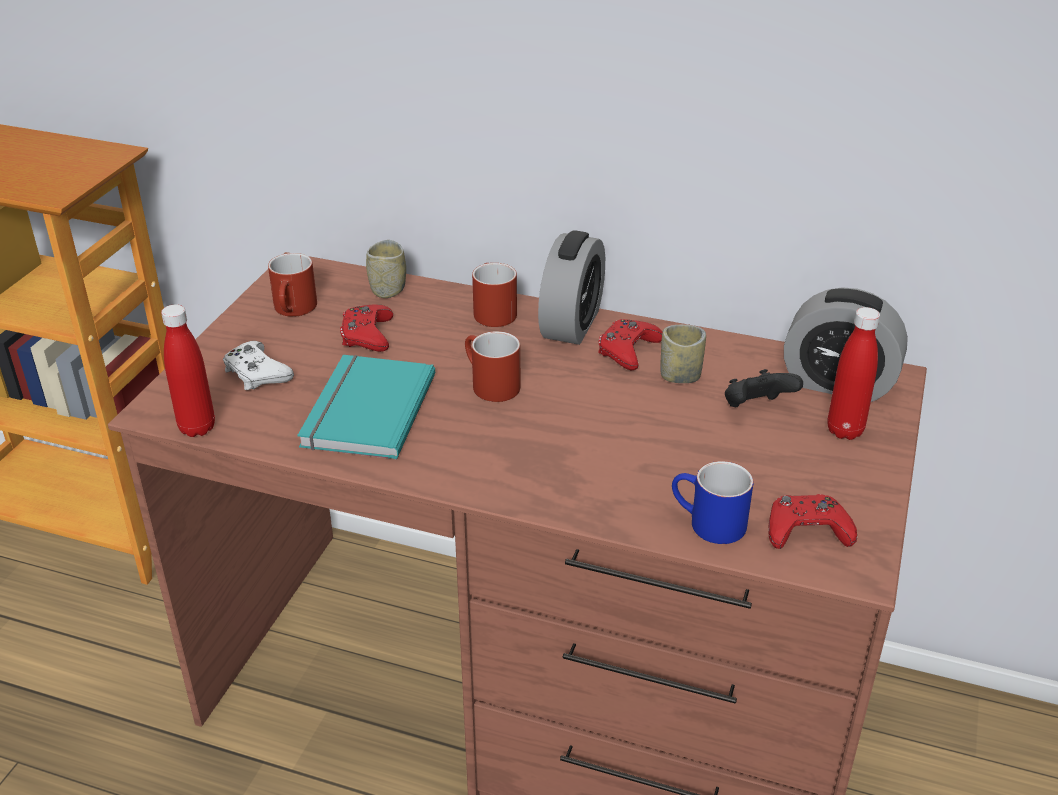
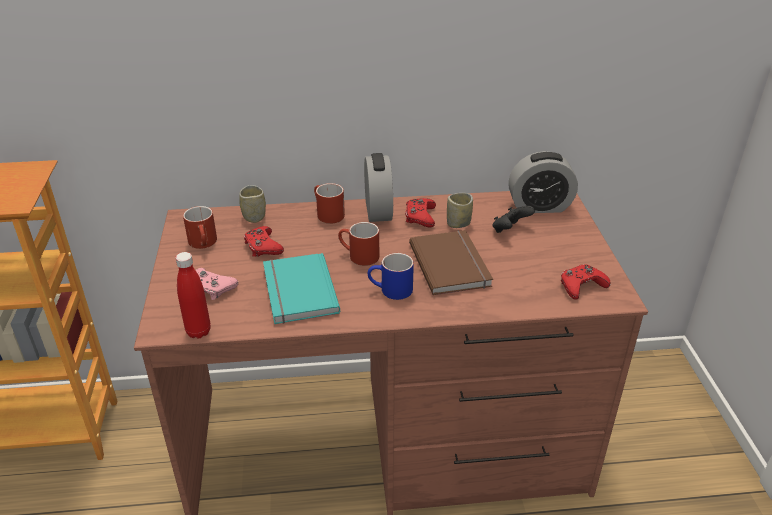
camera: 25 degrees left, 0 degrees up
white game controller [223,341,294,390] -> pink game controller [195,268,238,300]
blue mug [672,461,754,544] -> blue mug moved to [368,253,414,300]
red bottle [828,307,880,440] -> none
none -> brown book [409,230,493,295]

